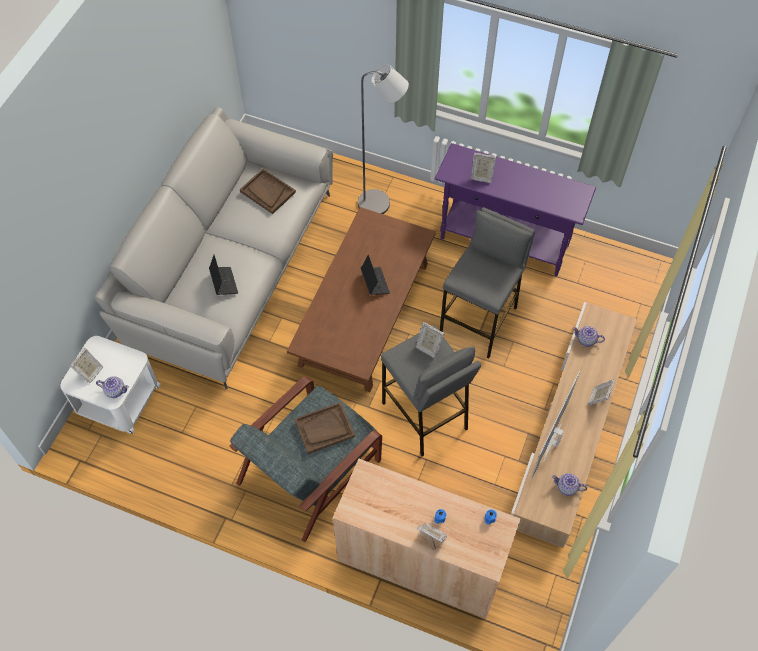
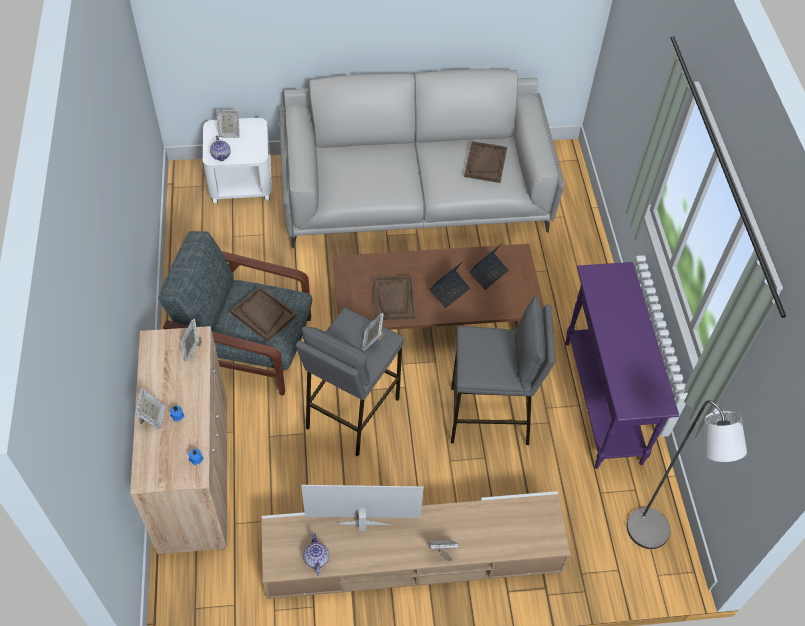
camera: 60 degrees right, 5 degrees down
laptop [209,254,238,295] -> laptop moved to [470,244,509,290]
grey floor lamp [358,64,409,214] -> grey floor lamp moved to [627,400,747,549]
picture frame [471,153,496,183] -> picture frame moved to [180,319,202,362]
teapot [573,326,605,347] -> none
none -> brown tray [373,275,416,320]

